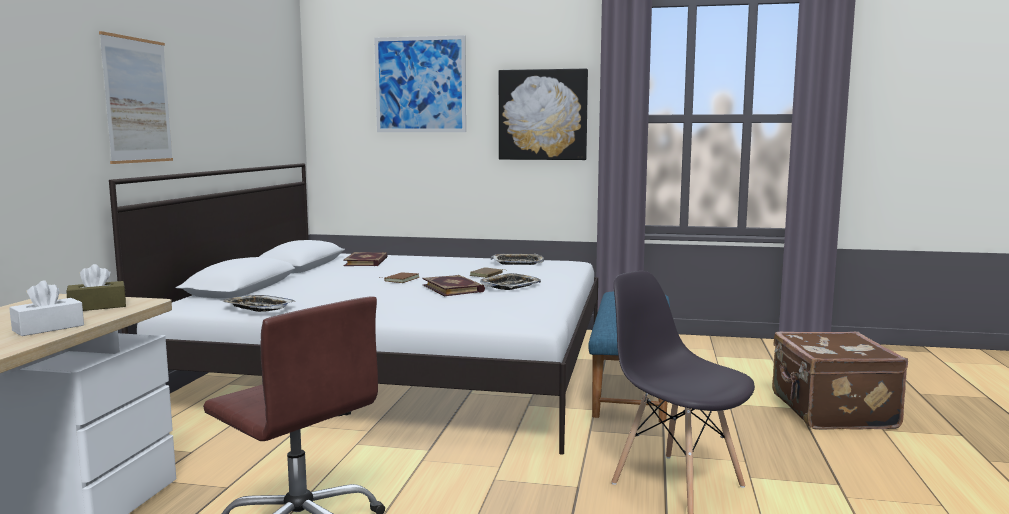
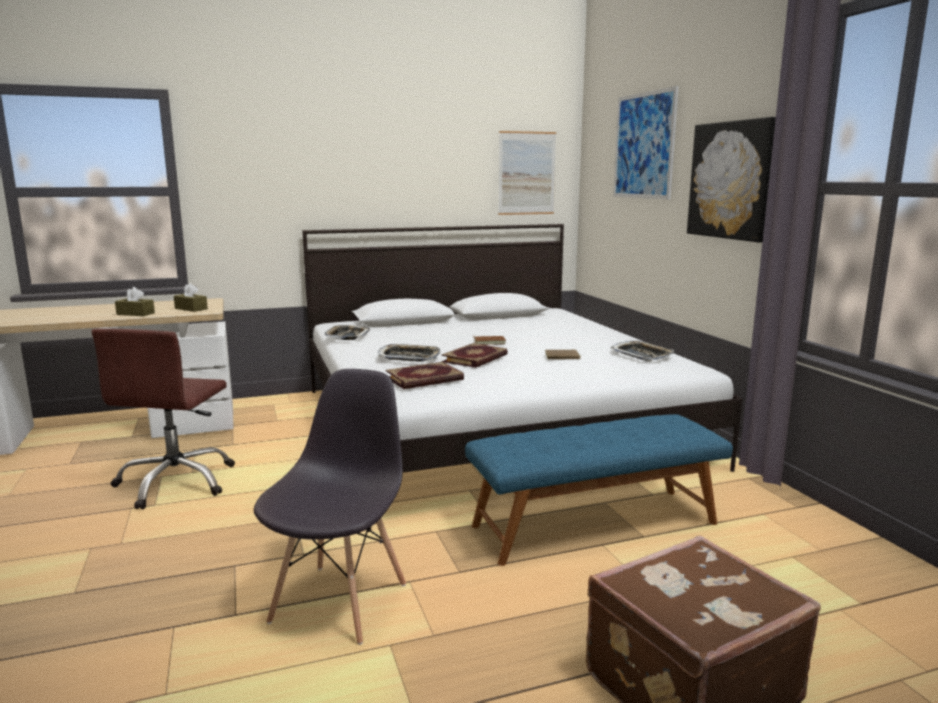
camera: 60 degrees right, 5 degrees up
white tissue box [9,281,84,336] -> brown tissue box [115,287,155,316]
picture [99,31,173,164] -> picture moved to [498,131,556,215]
book [343,252,388,266] -> book moved to [386,362,464,389]
tray [480,273,541,290] -> tray moved to [378,344,441,361]

